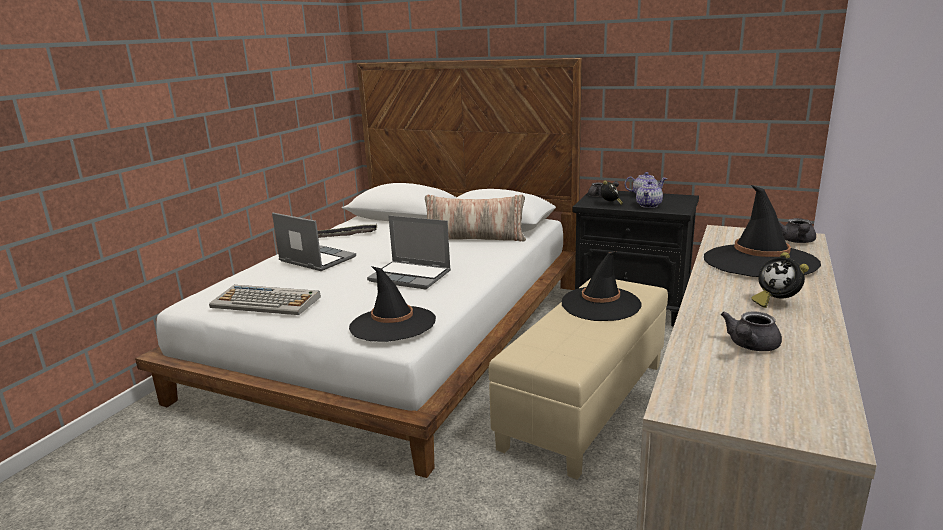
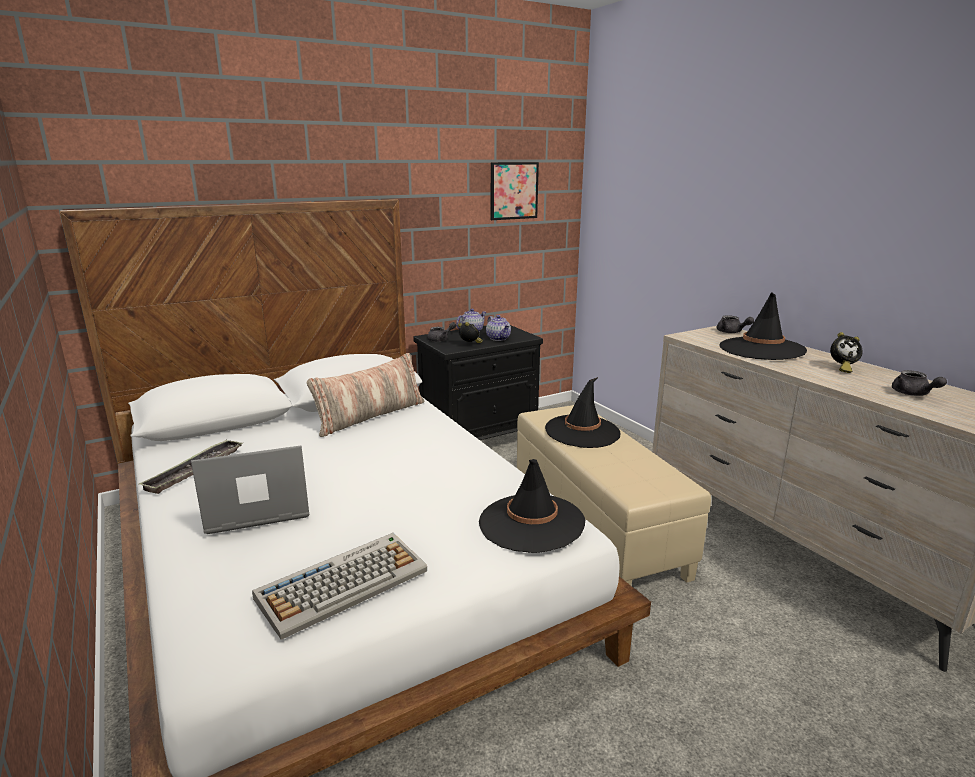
camera: 55 degrees left, 0 degrees up
laptop [367,216,451,289] -> none
none -> picture [491,162,539,220]

